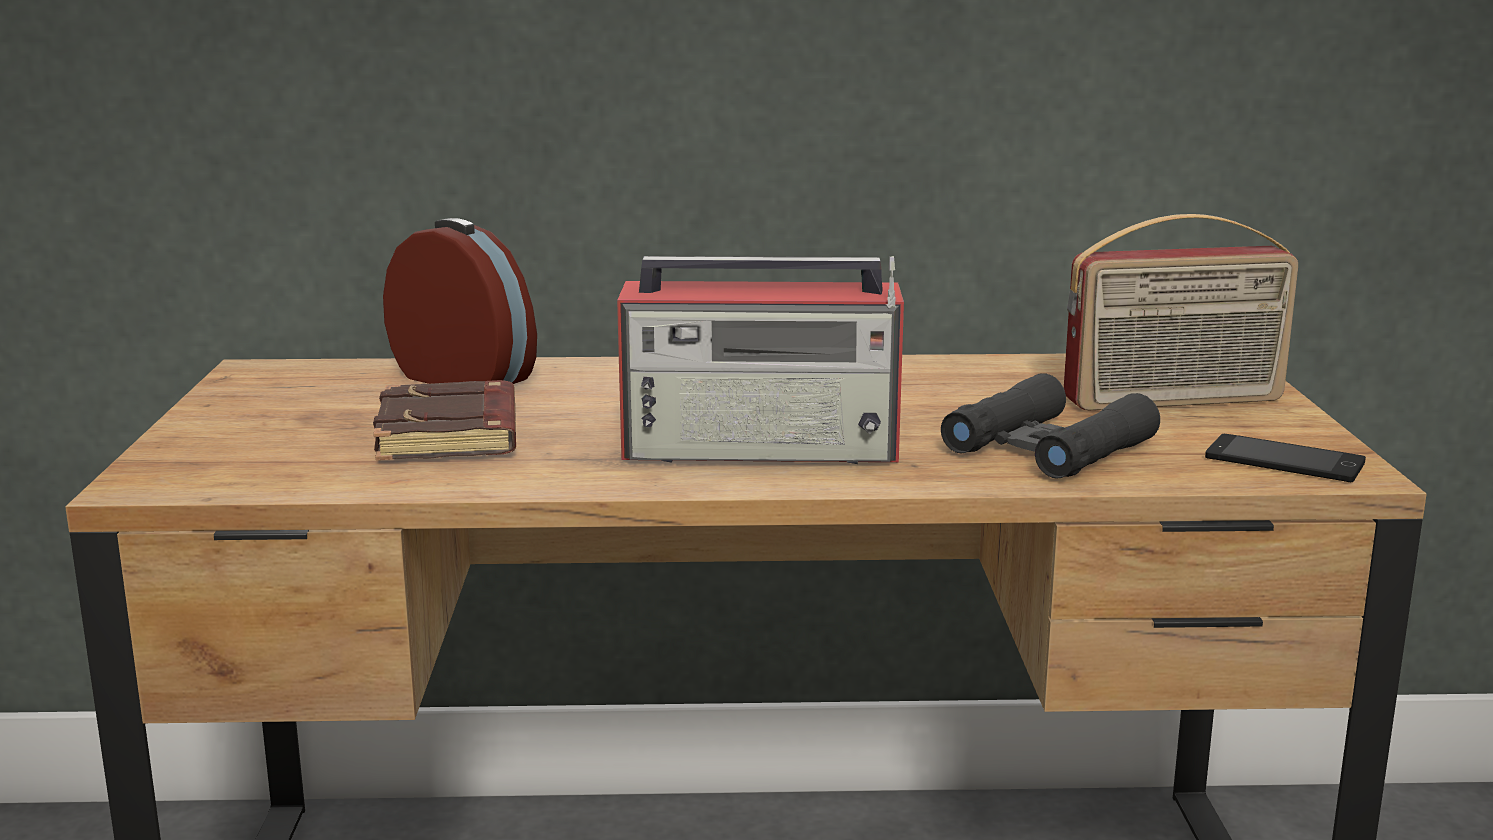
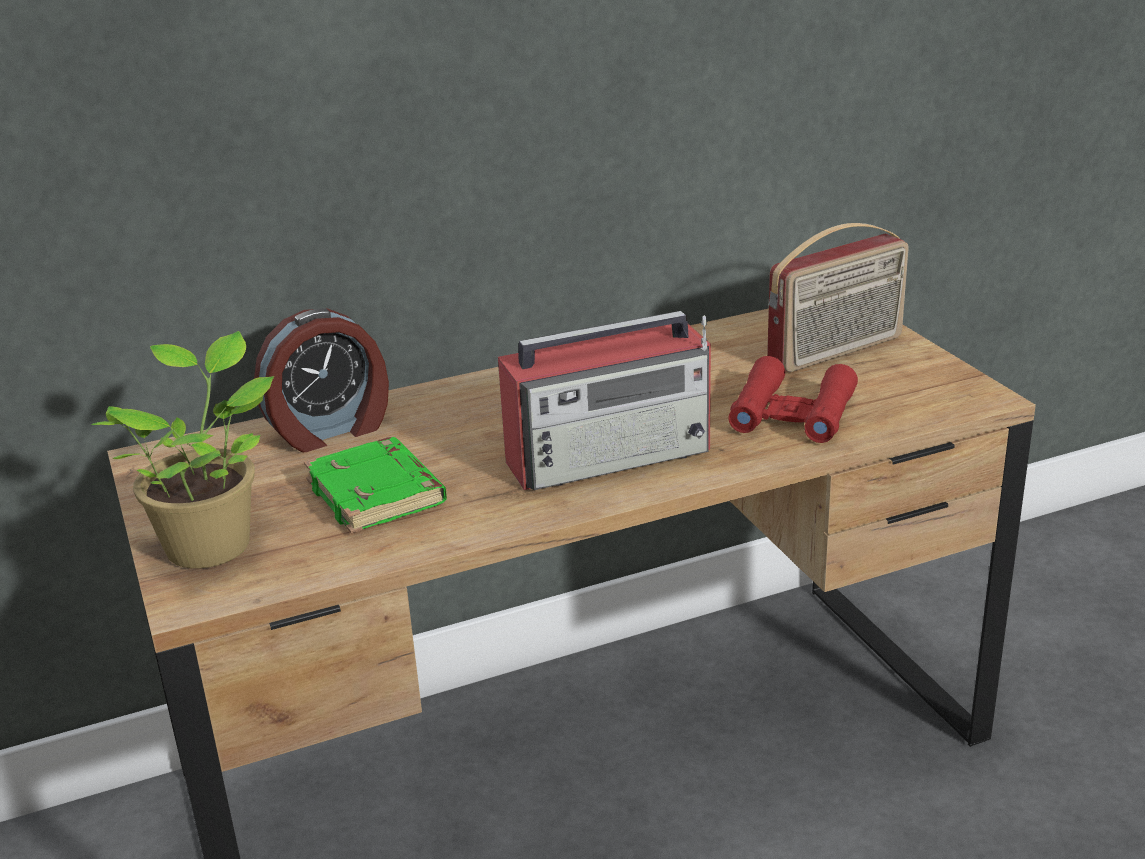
camera: 20 degrees left, 10 degrees up
brown book [373,380,516,460] -> green book [304,437,447,533]
alarm clock [383,218,537,384] -> alarm clock turned 135 degrees clockwise [254,308,389,452]
black binoculars [941,373,1160,479] -> red binoculars [728,356,858,443]
phone [1205,434,1366,482] -> none
none -> potted plant [91,331,274,569]

